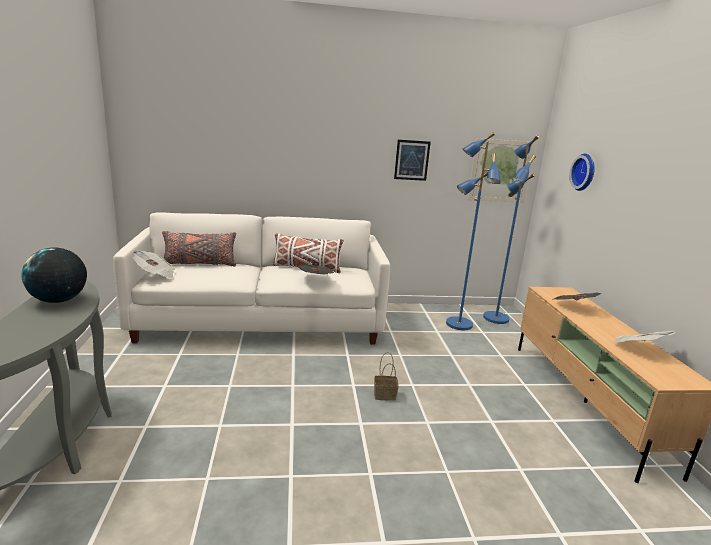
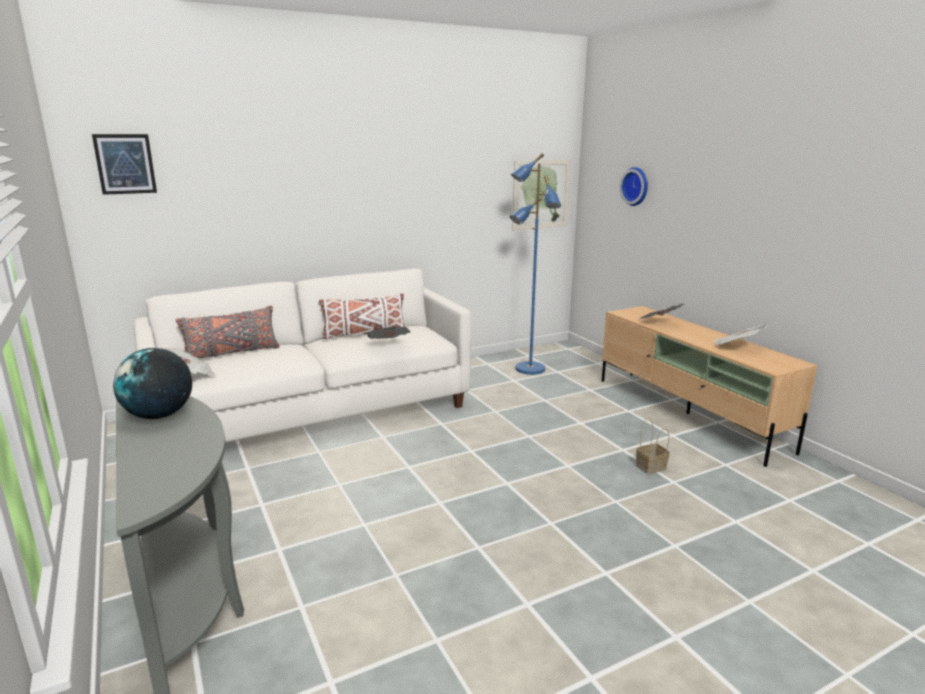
camera: 20 degrees left, 0 degrees up
basket [374,352,398,401] -> basket moved to [636,418,670,474]
picture [394,140,431,181] -> picture moved to [92,134,157,195]
blue floor lamp [483,135,539,324] -> none

